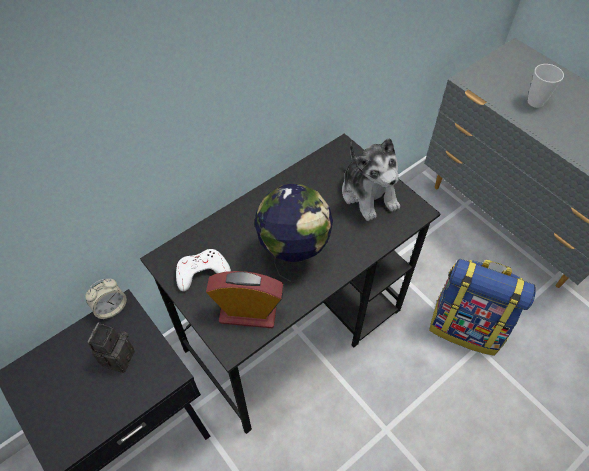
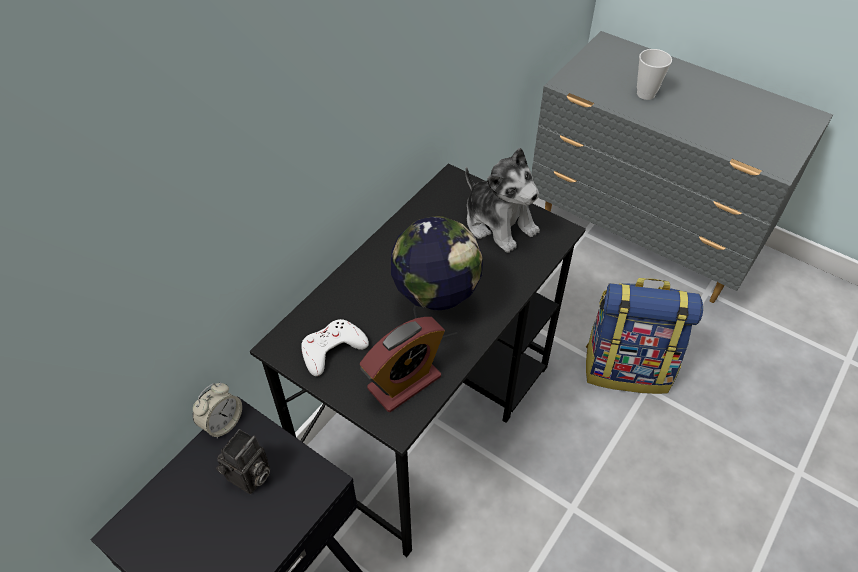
camera: 15 degrees left, 5 degrees down
camera [87,322,135,373] -> camera turned 150 degrees counterclockwise [216,429,270,494]
alarm clock [206,271,284,328] -> alarm clock turned 150 degrees clockwise [360,317,445,412]

